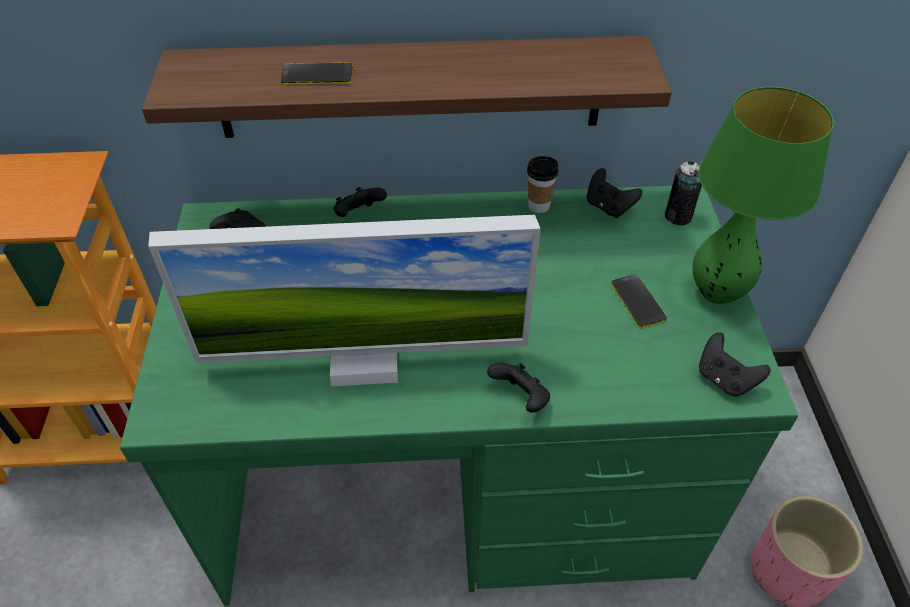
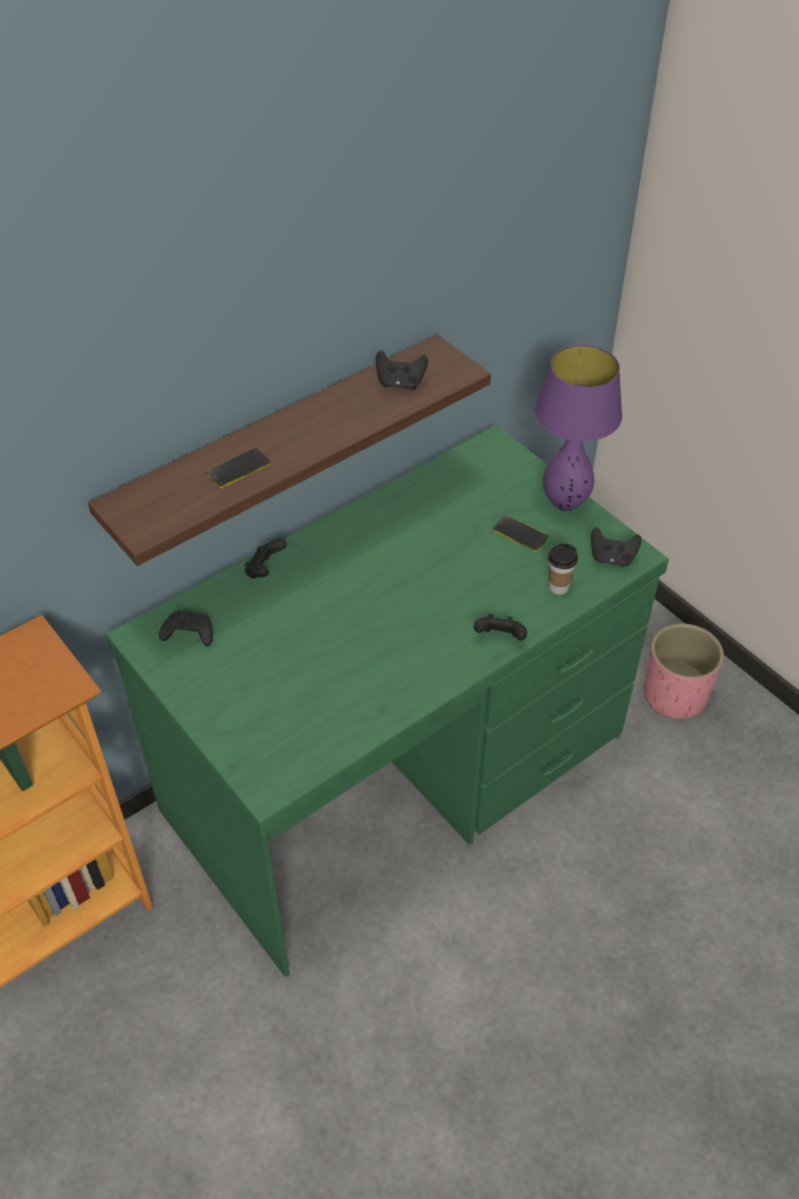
camera: 35 degrees left, 0 degrees up
monitor [148,215,541,386] -> none
cup [527,156,559,213] -> cup moved to [548,544,578,595]
black game controller [587,168,642,218] -> black game controller moved to [376,350,428,390]
can [665,161,702,225] -> none
green table lamp [692,87,834,304] -> purple table lamp [534,345,622,511]

